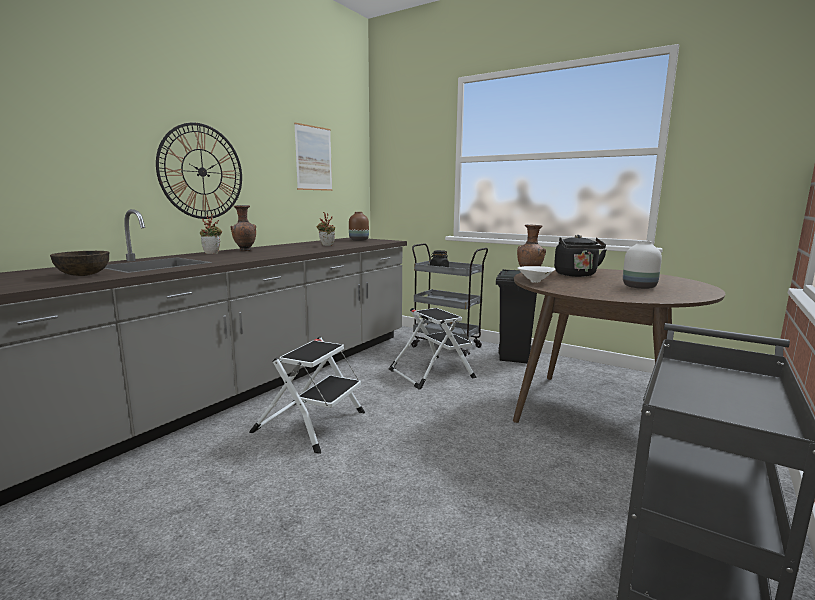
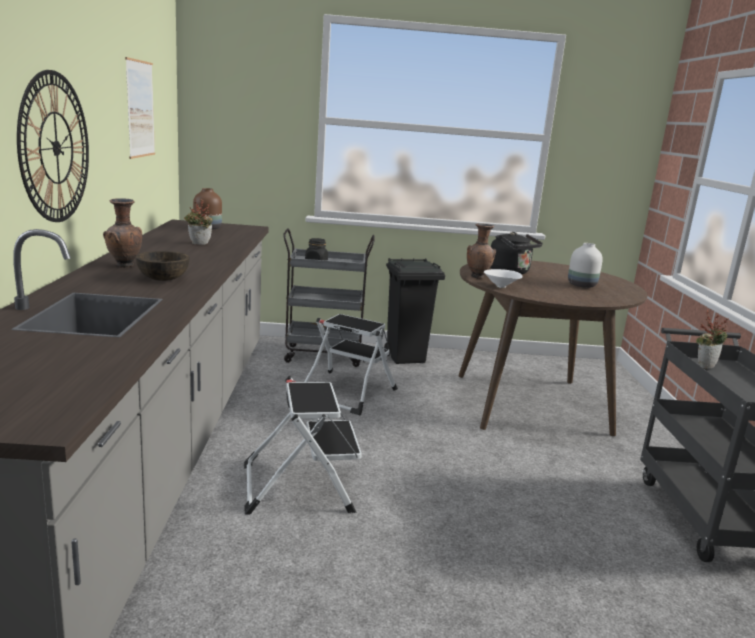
camera: 35 degrees left, 5 degrees up
brown bowl [50,251,109,276] -> brown bowl moved to [136,251,190,281]
potted plant [200,214,222,254] -> potted plant moved to [696,309,729,369]

